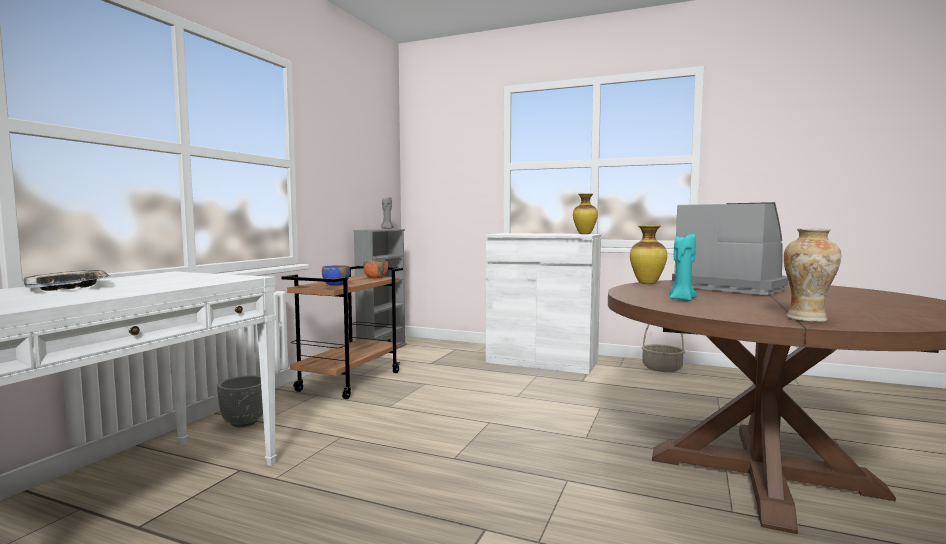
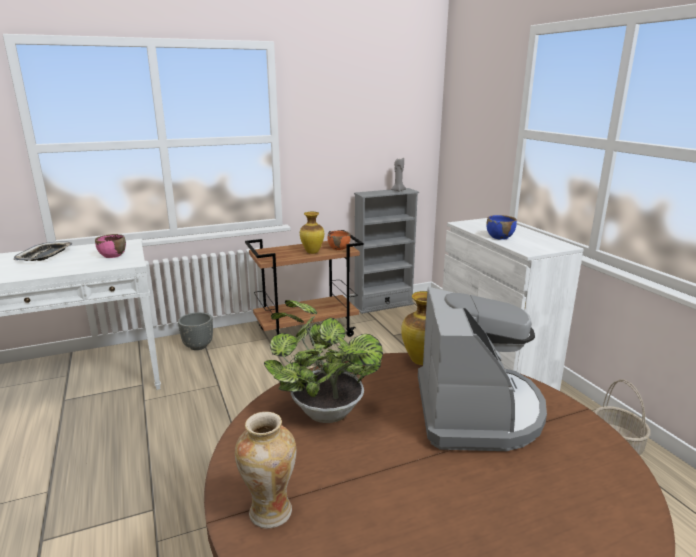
camera: 45 degrees right, 15 degrees up
blue bowl [322,265,350,286] -> blue bowl moved to [486,215,517,240]
vase [573,193,598,234] -> vase moved to [300,212,324,254]
turquoise candle [670,234,697,301] -> potted plant [264,300,383,423]
none -> pink bowl [95,234,126,258]

